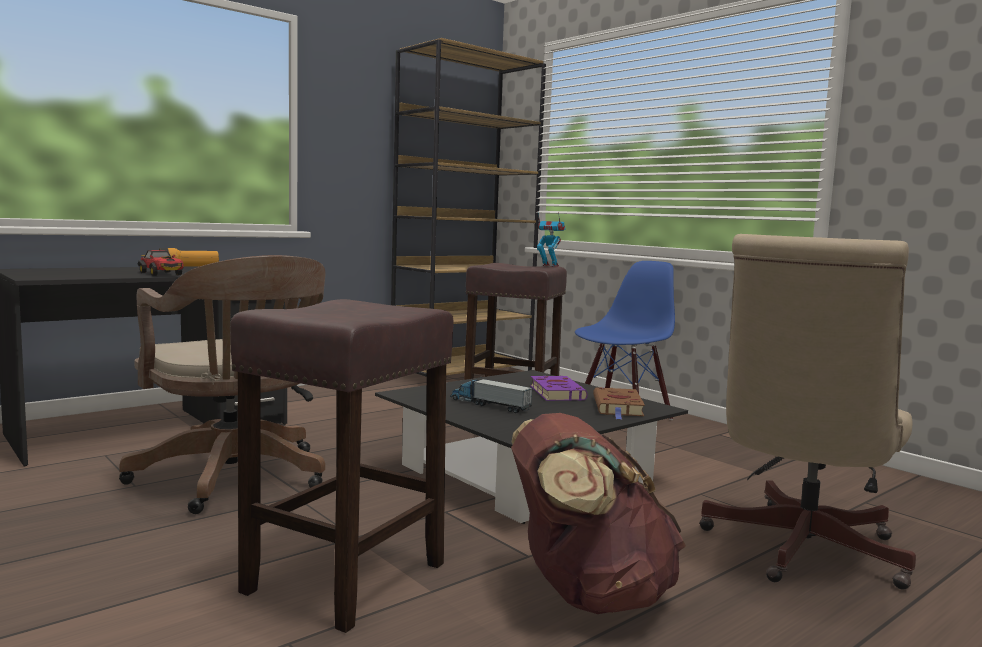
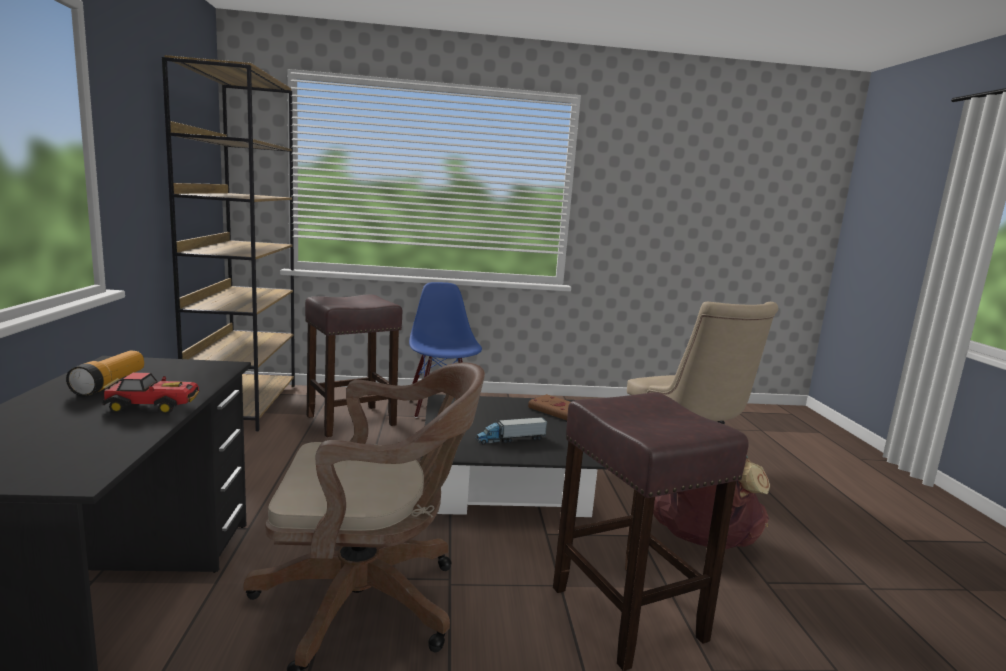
camera: 55 degrees left, 5 degrees up
purple book [530,376,588,401] -> none
toy robot [537,212,566,267] -> none

